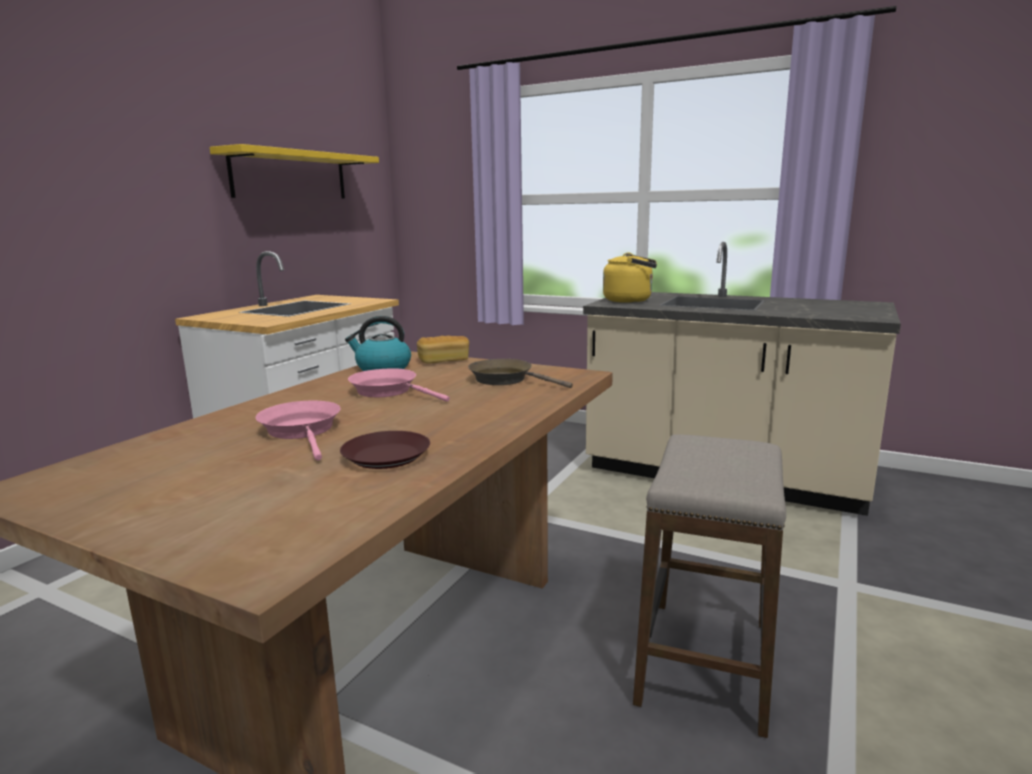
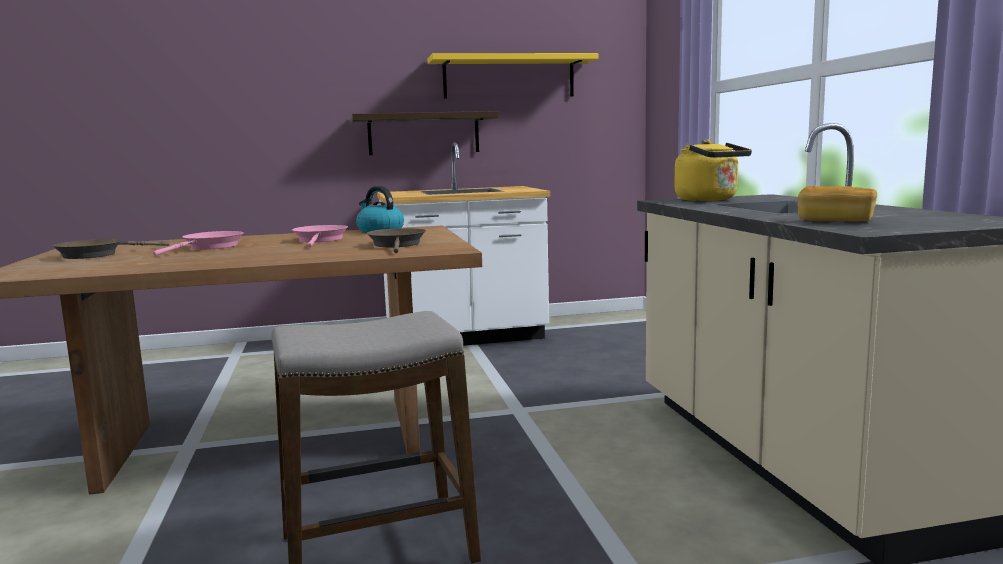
camera: 50 degrees right, 5 degrees down
brown plate [340,431,430,469] -> none
bread [417,336,469,364] -> bread moved to [798,186,877,221]
none -> brown frying pan [52,239,169,259]
none -> shelf [352,111,499,155]

